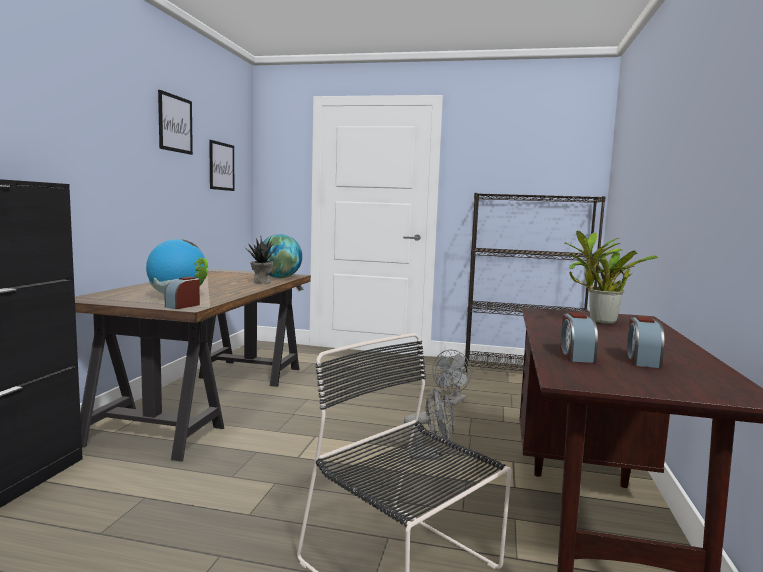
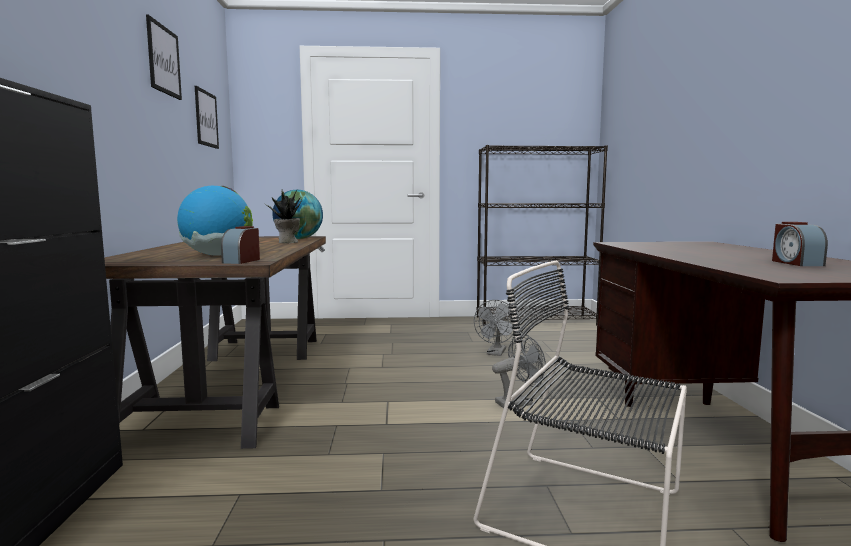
camera: 15 degrees left, 0 degrees up
alarm clock [560,312,598,363] -> none
potted plant [564,231,659,324] -> none

